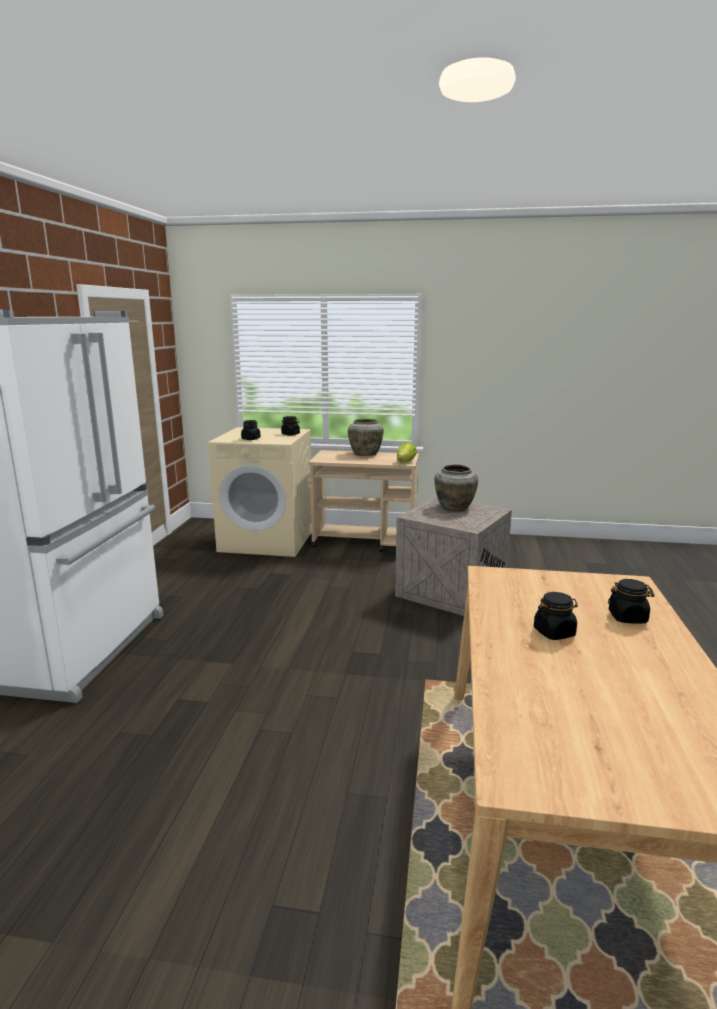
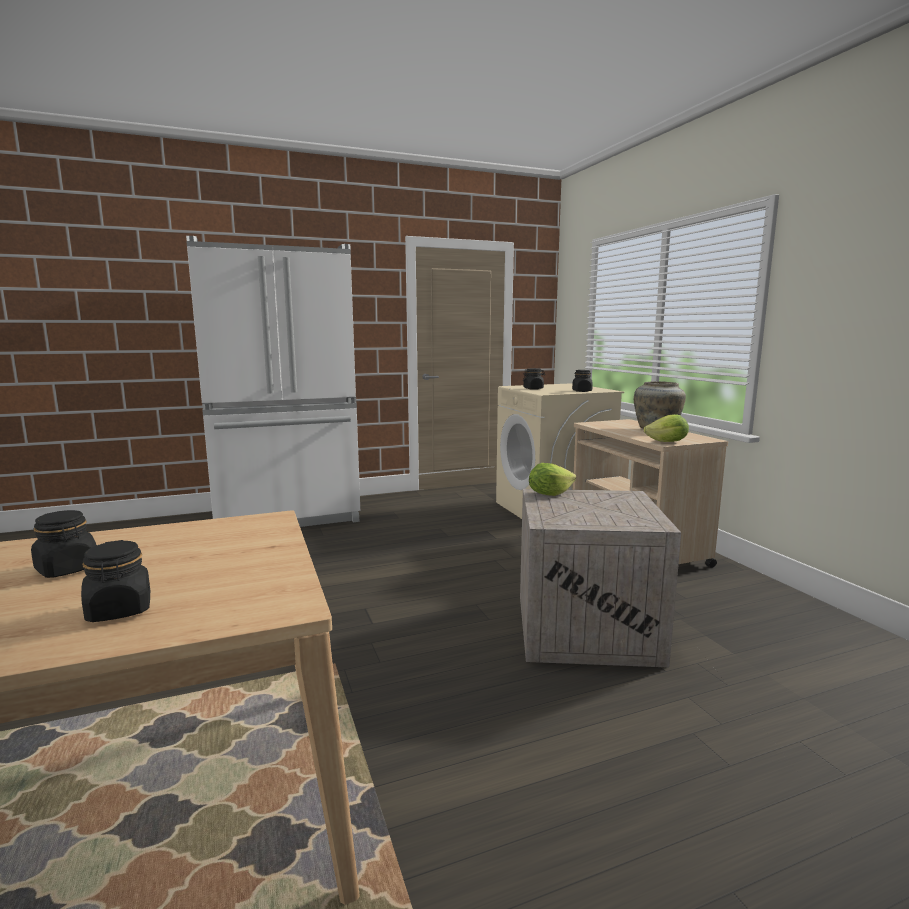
camera: 60 degrees right, 5 degrees down
beige vase [434,465,478,511] -> none
none -> lettuce [529,463,576,496]

